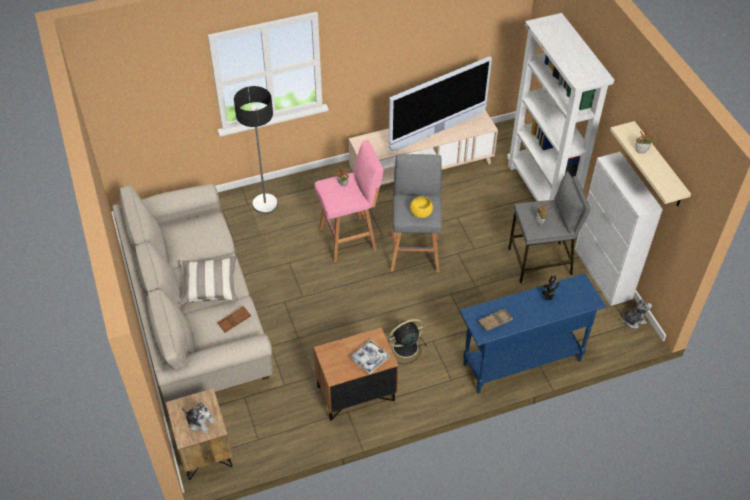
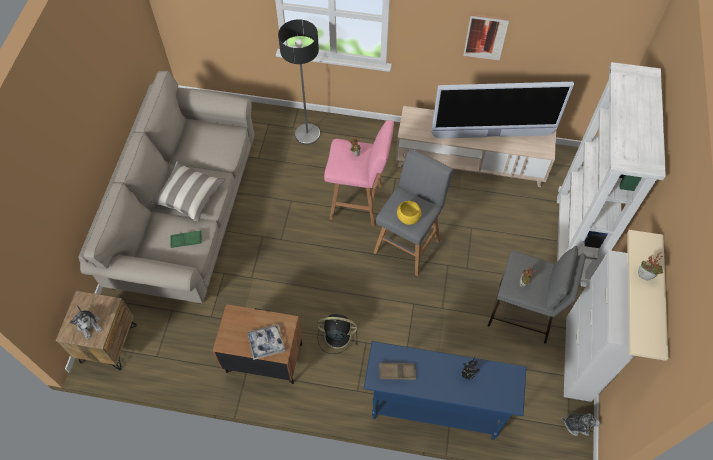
camera: 30 degrees right, 10 degrees up
brown tray [218,306,251,332] -> green tray [170,230,202,248]
none -> picture [463,14,509,61]

